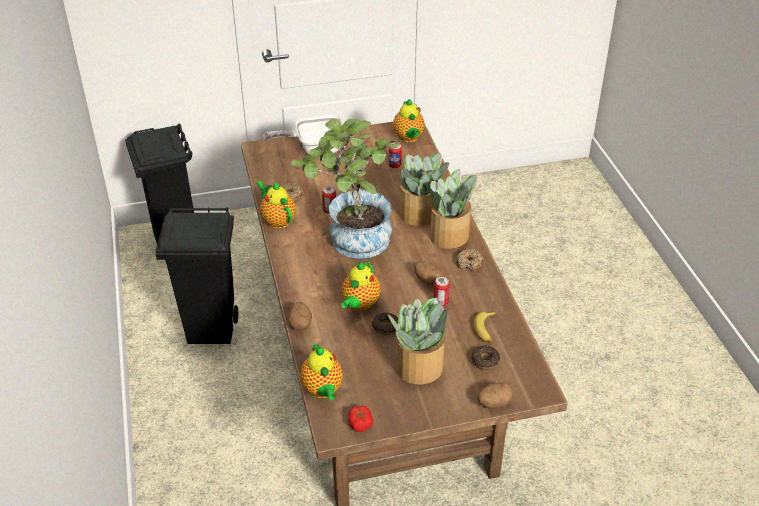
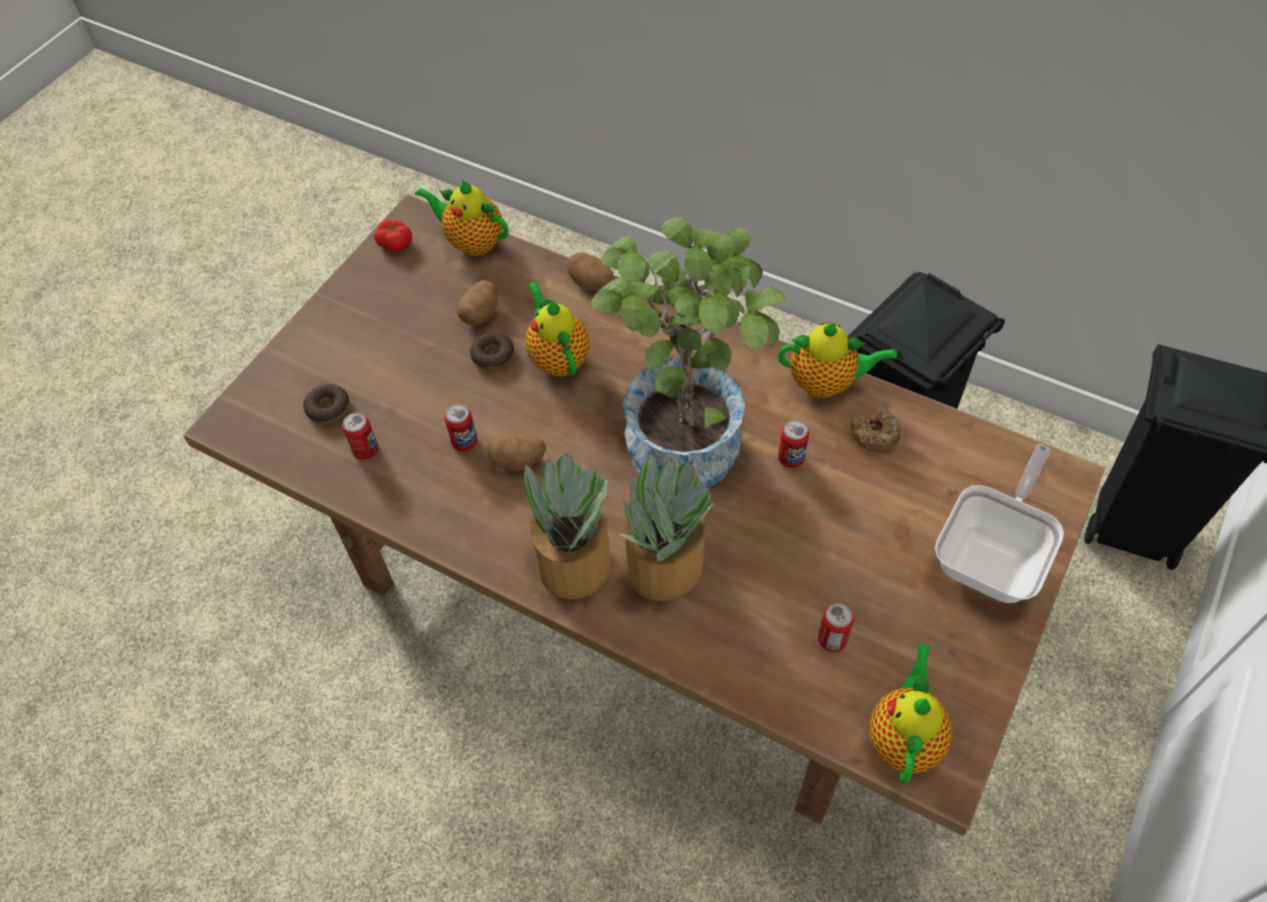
camera: 135 degrees right, 15 degrees up
potted plant [388,298,448,384] -> none
teapot [393,99,425,142] -> teapot turned 75 degrees clockwise [869,643,952,784]
donut [456,249,483,272] -> none
banana [474,311,496,343] -> can [342,413,378,460]
potato [477,382,513,408] -> potato moved to [457,280,497,325]

